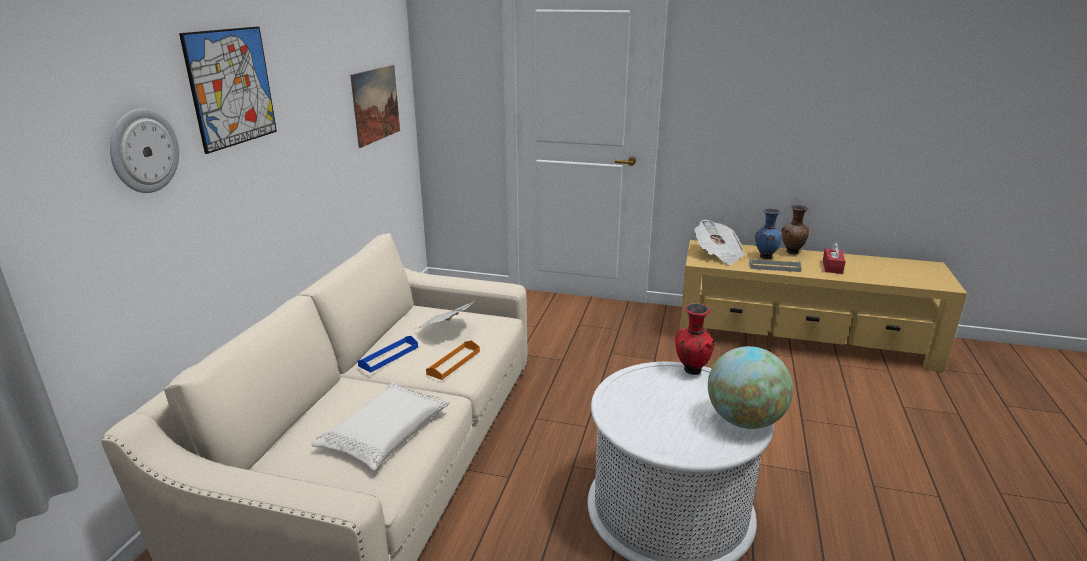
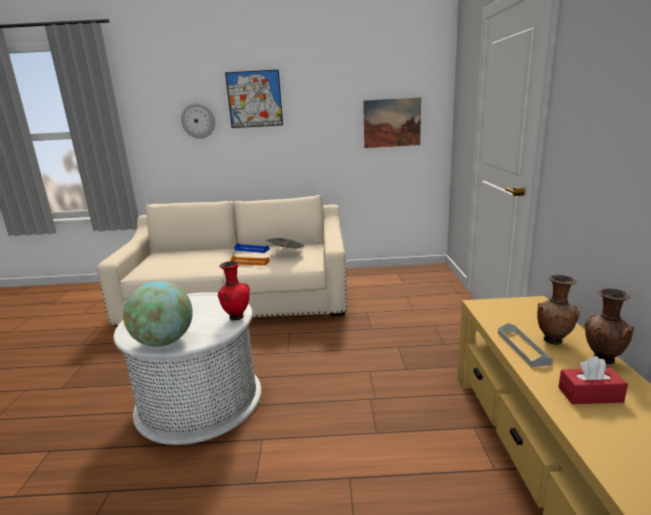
camera: 75 degrees right, 5 degrees down
white pillow [312,383,450,470] -> none
newspaper [694,220,745,265] -> none
blue vase [755,208,782,259] -> brown vase [537,275,580,345]

